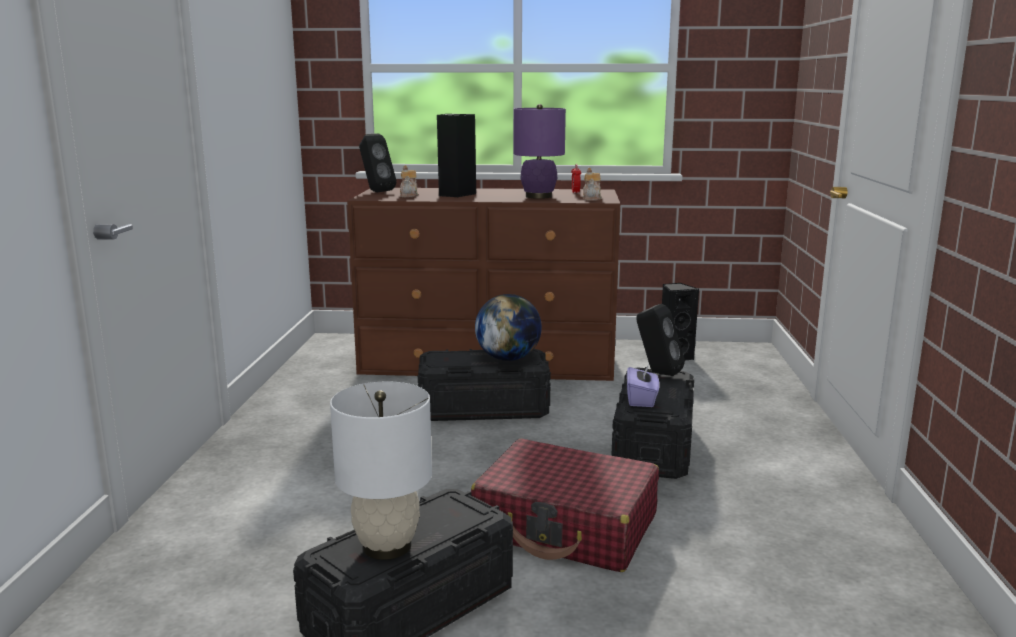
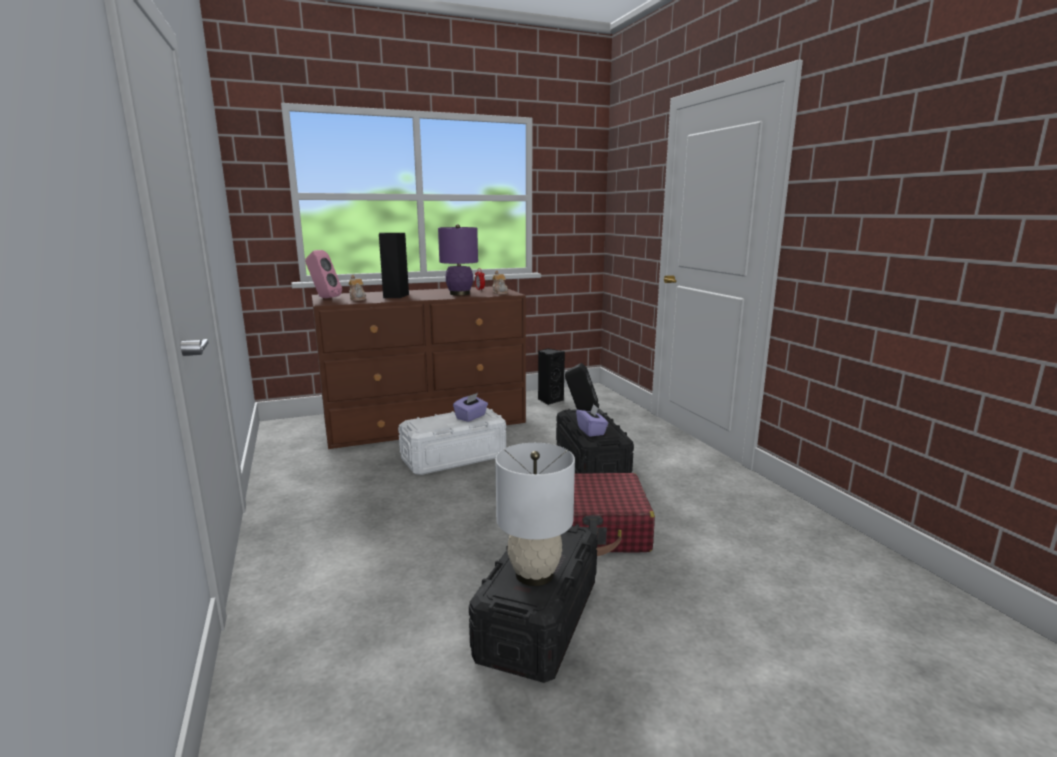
camera: 25 degrees left, 0 degrees up
black speaker [359,133,397,192] -> pink speaker [305,250,342,298]
black storage box [418,349,551,421] -> white storage box [398,408,506,475]
globe [475,294,542,361] -> purple tissue box [453,393,488,422]

